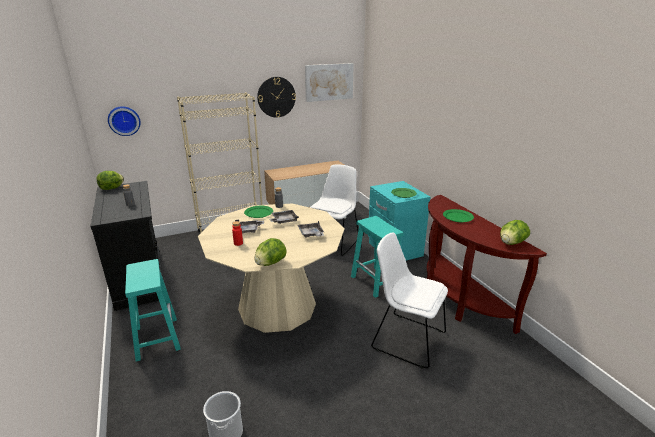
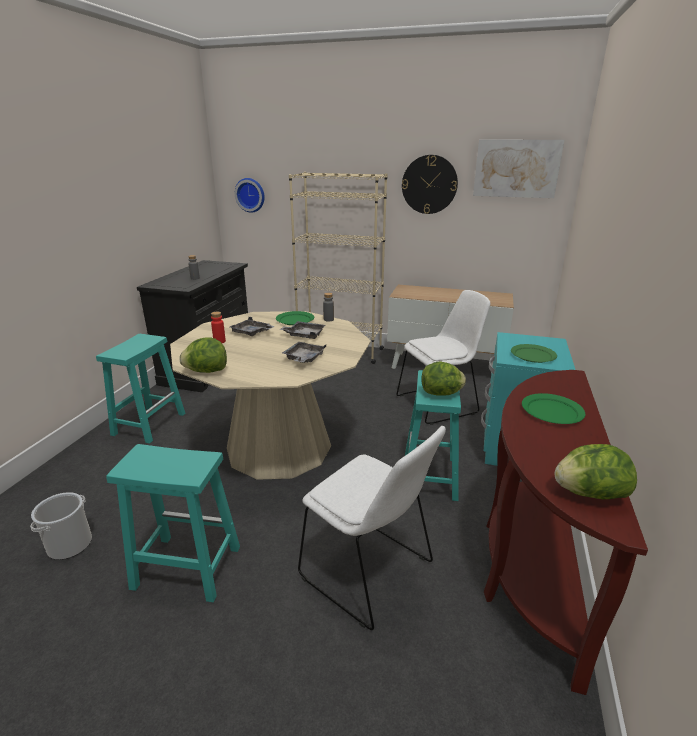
camera: 40 degrees right, 0 degrees up
lettuce [96,171,124,190] -> lettuce moved to [421,361,466,395]
white chair [371,232,448,369] -> white chair turned 150 degrees clockwise [298,426,446,630]
none -> turquoise stool [106,444,240,602]

